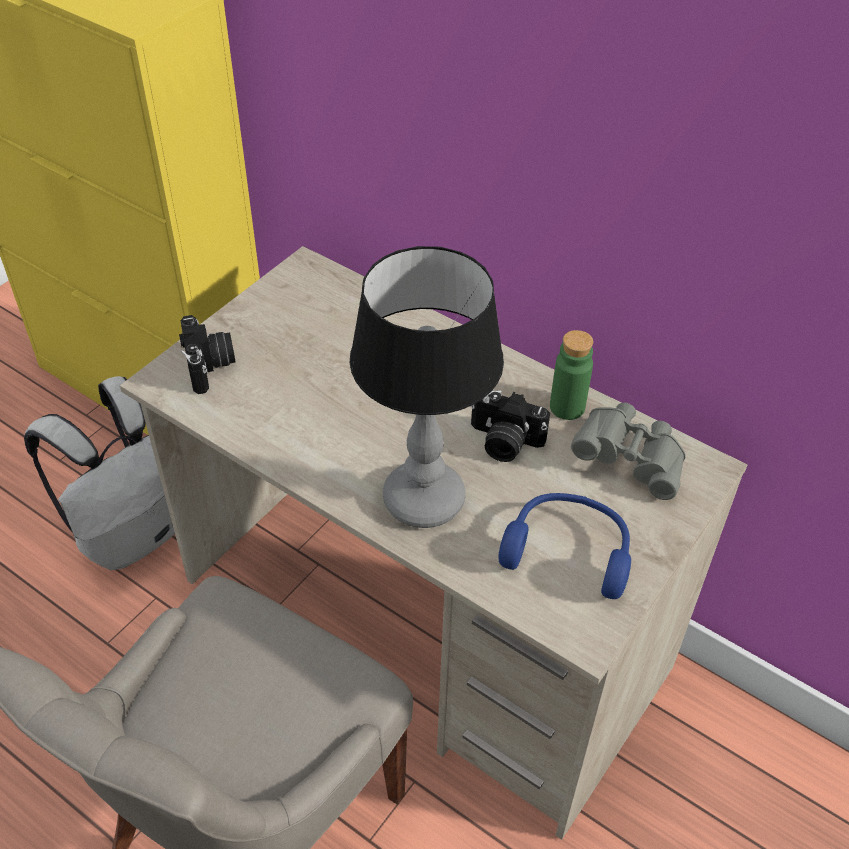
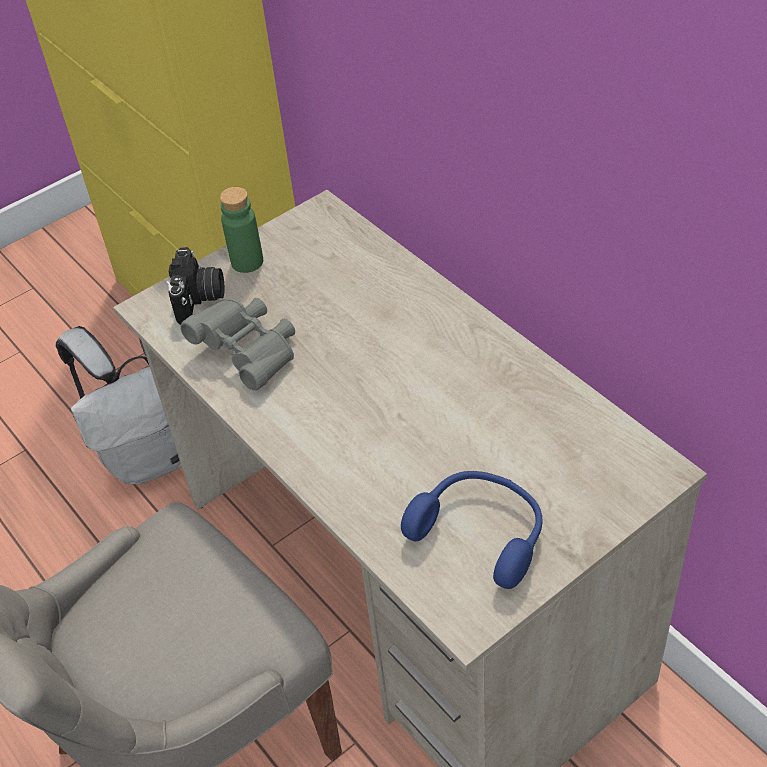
camera: 20 degrees right, 0 degrees up
table lamp [350,246,504,528] -> none
camera [470,391,550,462] -> none
green bottle [550,330,593,420] -> green bottle moved to [220,187,263,273]
grey binoculars [571,403,686,500] -> grey binoculars moved to [181,298,295,390]

